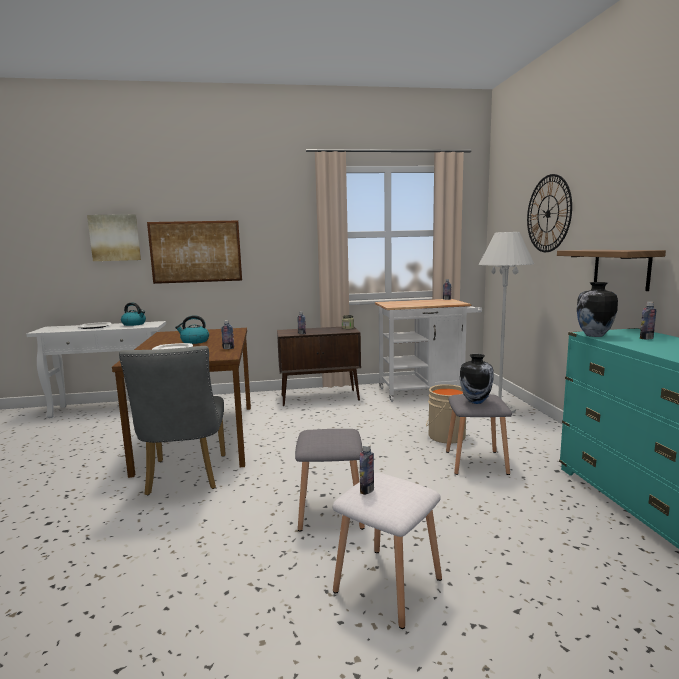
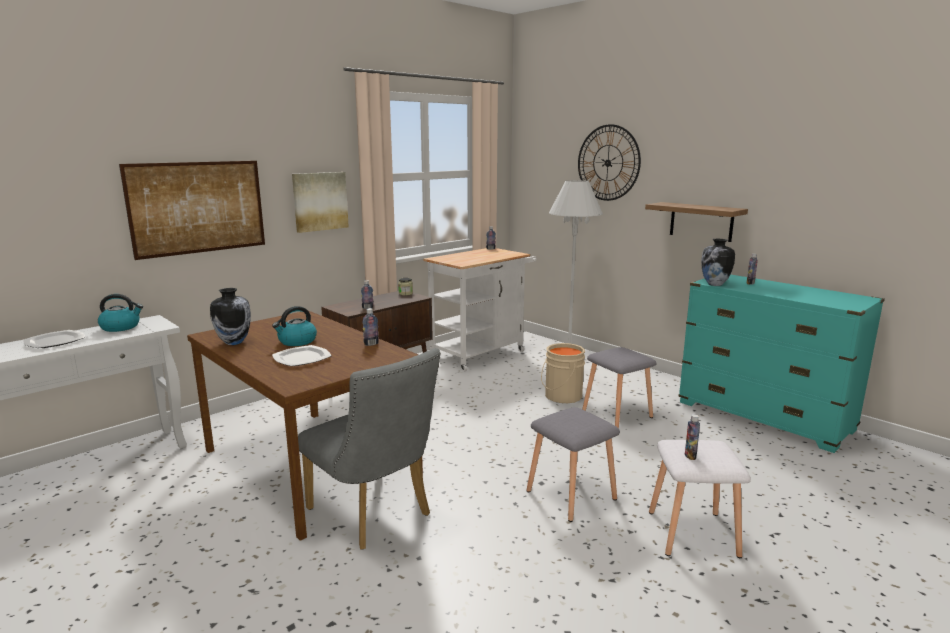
camera: 35 degrees left, 5 degrees up
picture [87,214,141,261] -> picture moved to [292,172,349,233]
vase [460,354,493,404] -> vase moved to [210,288,251,345]

